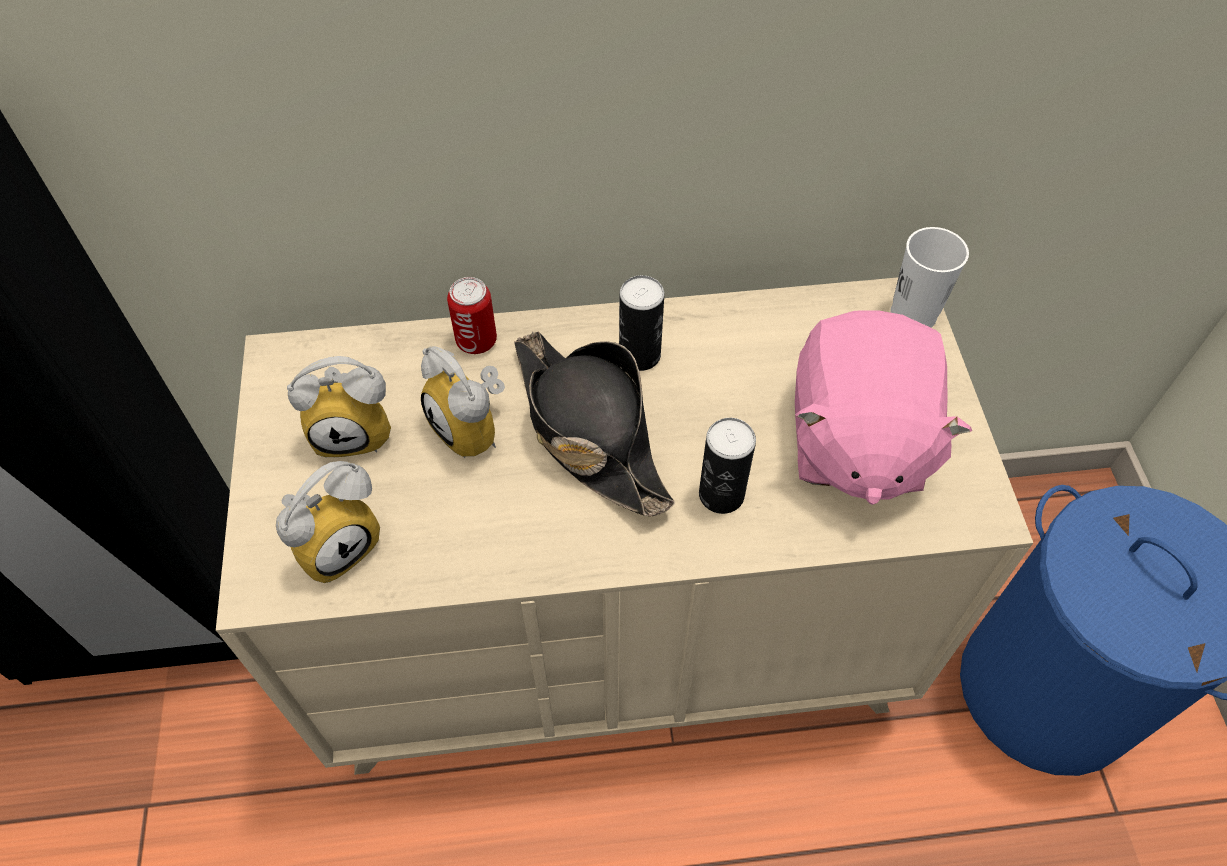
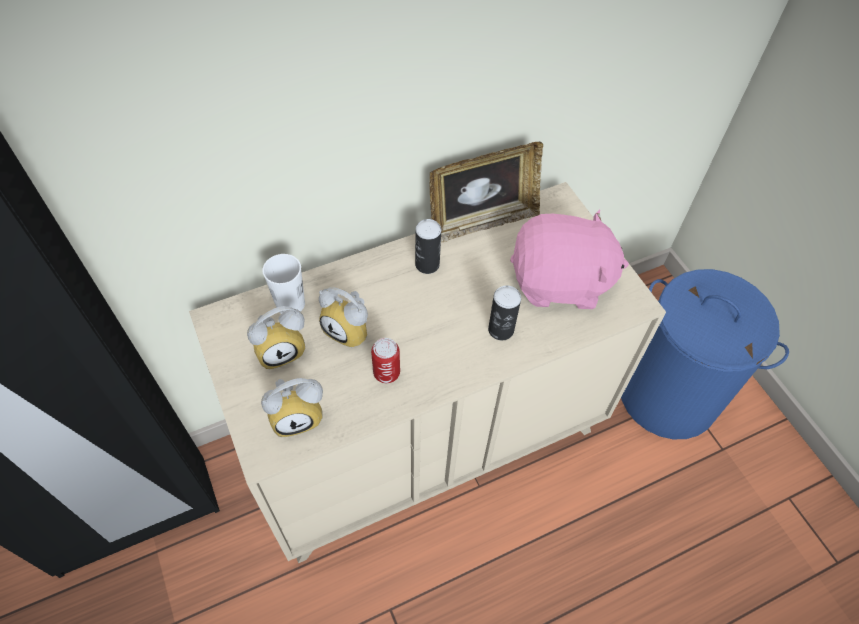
camera: 20 degrees left, 0 degrees up
alarm clock [276,461,380,583] -> alarm clock turned 45 degrees clockwise [261,378,323,437]
can [447,277,497,354] -> can moved to [371,338,400,383]
black hat [514,332,675,516] -> none
pink plush toy [795,310,972,505] -> pink plush toy turned 75 degrees counterclockwise [510,209,629,309]
white cup [890,227,969,328] -> white cup moved to [262,254,305,314]
none -> picture frame [429,142,543,242]

